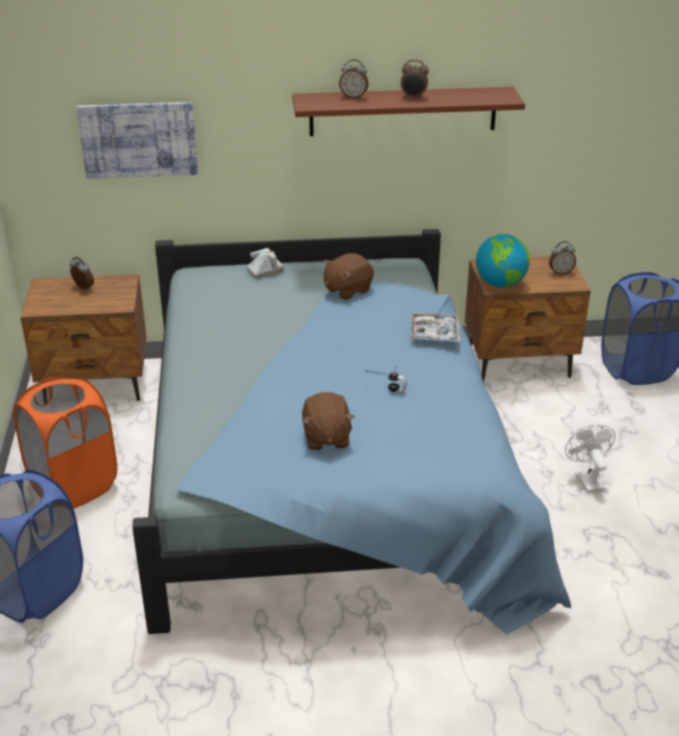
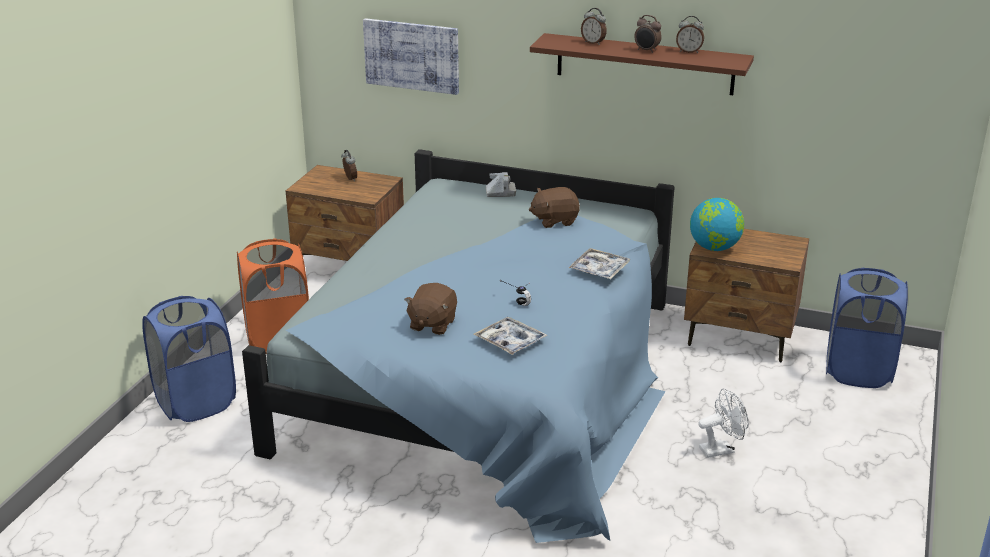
camera: 25 degrees right, 5 degrees down
alarm clock [549,241,576,275] -> alarm clock moved to [676,16,704,53]
white fan [565,425,615,493] -> white fan turned 60 degrees clockwise [698,388,749,458]
none -> tray [474,317,548,355]

